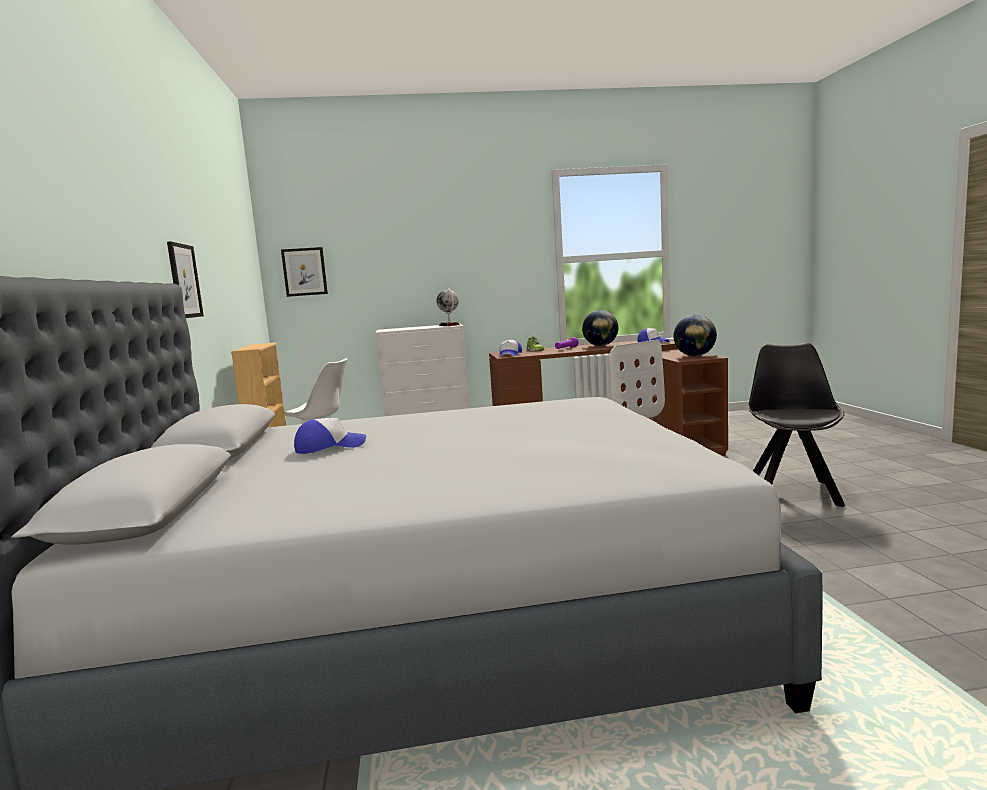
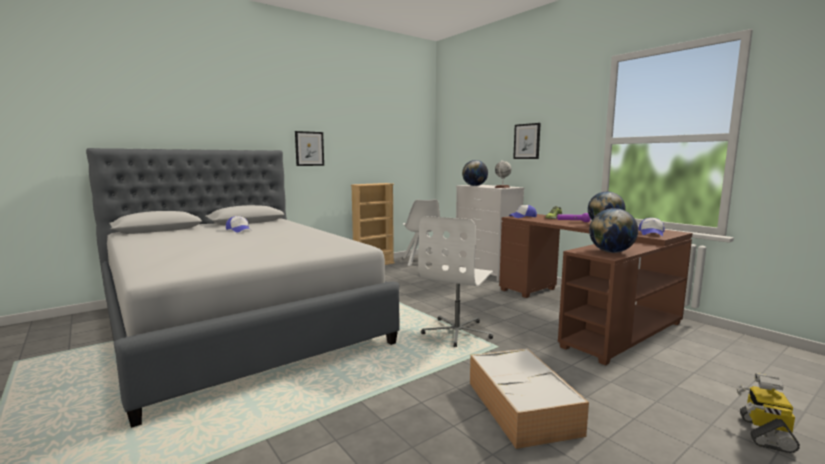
camera: 60 degrees right, 0 degrees up
picture [281,247,328,297] -> picture moved to [513,123,541,159]
black chair [748,343,845,507] -> storage box [470,348,589,449]
none -> globe [462,160,488,186]
none -> toy robot [736,373,800,453]

